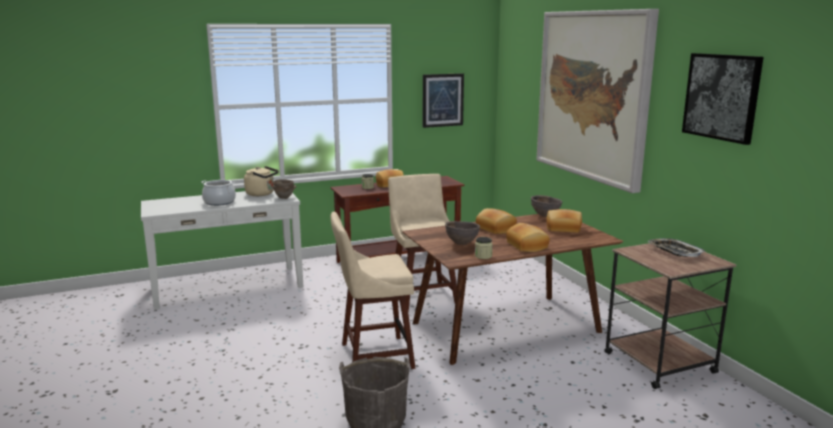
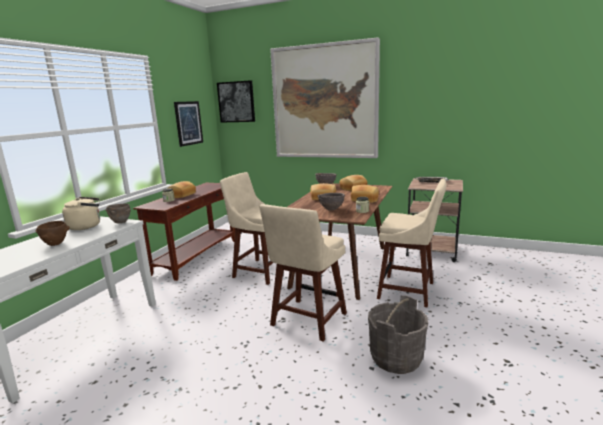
camera: 45 degrees left, 0 degrees up
cooking pot [201,180,236,206] -> brown bowl [35,221,70,246]
picture [682,53,763,145] -> picture moved to [217,80,255,123]
none -> beige chair [377,179,446,308]

